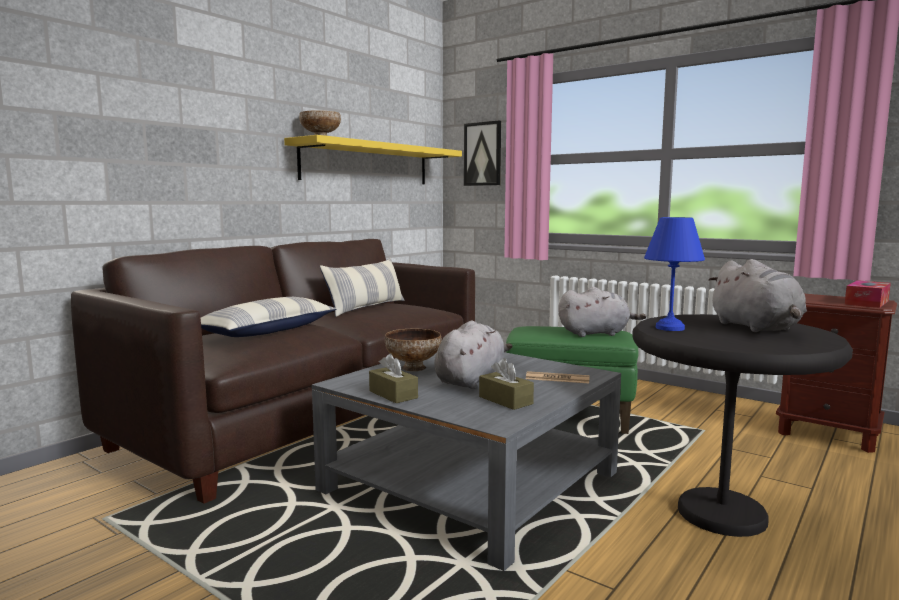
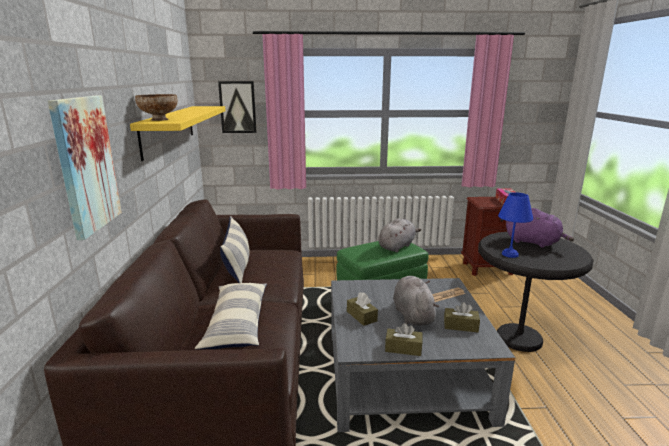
camera: 40 degrees left, 10 degrees up
bowl [385,329,442,371] -> brown tissue box [347,292,378,326]
grey plush toy [708,259,807,332] -> purple plush toy [506,208,574,248]
none -> picture [48,96,122,240]

